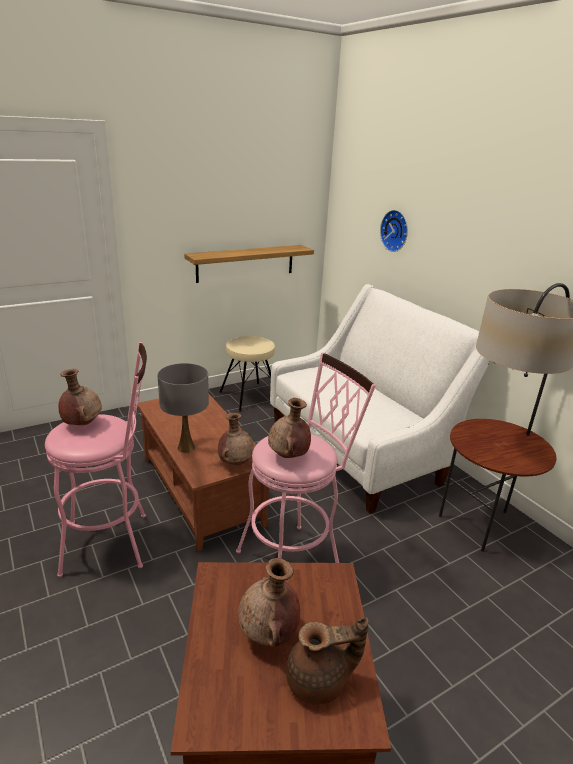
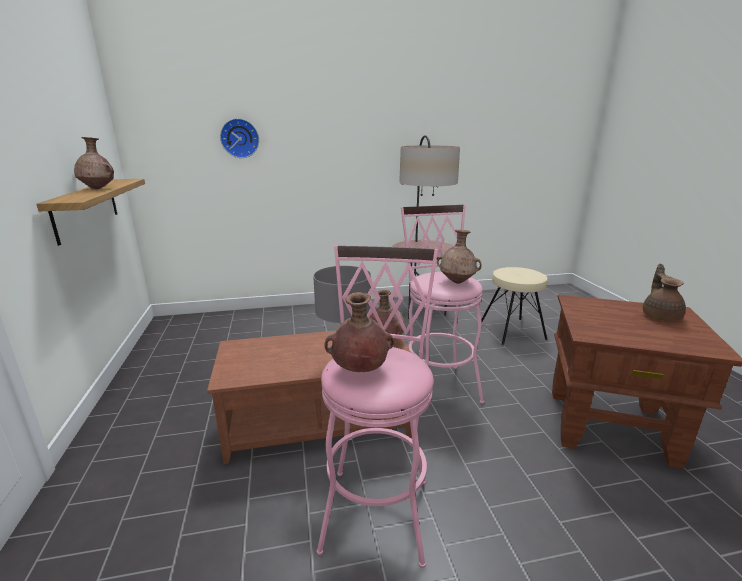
camera: 70 degrees left, 5 degrees down
beige stool [219,336,275,412] -> beige stool moved to [481,267,548,345]
brown vase [238,558,300,647] -> brown vase moved to [74,137,114,189]
white sofa [270,284,490,514] -> none

